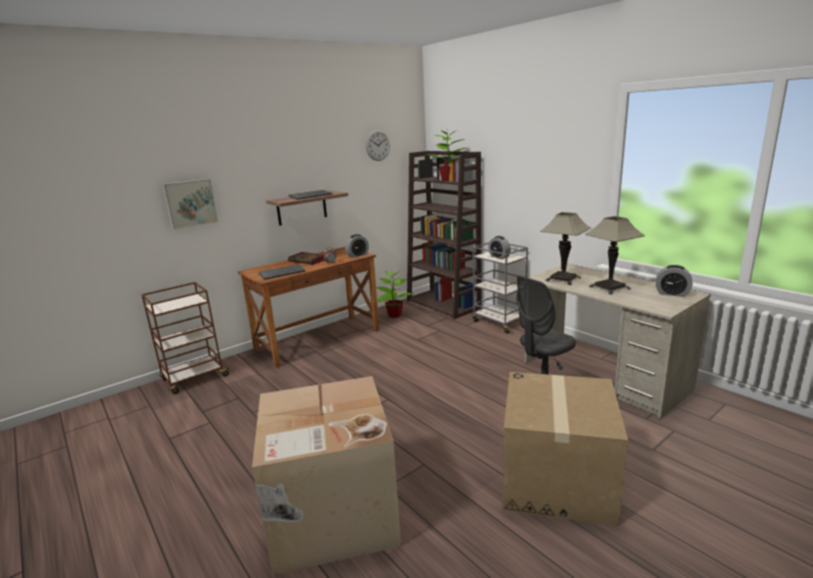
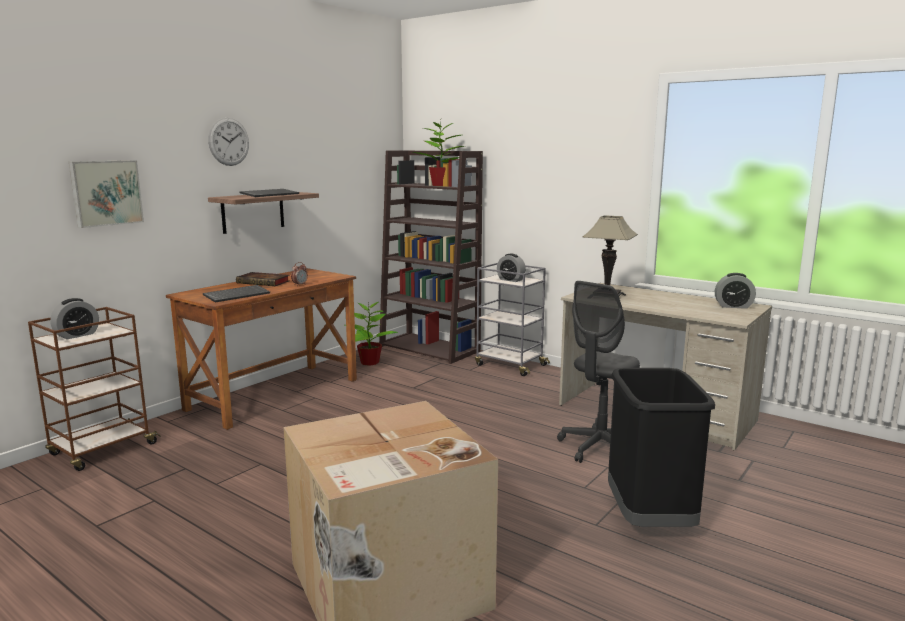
camera: 15 degrees left, 5 degrees down
alarm clock [345,234,369,258] -> alarm clock moved to [50,298,99,339]
wall clock [366,130,390,161] -> wall clock moved to [208,118,249,166]
cardboard box [503,372,628,526] -> black trash can [608,368,715,527]
table lamp [585,216,645,294] -> none

